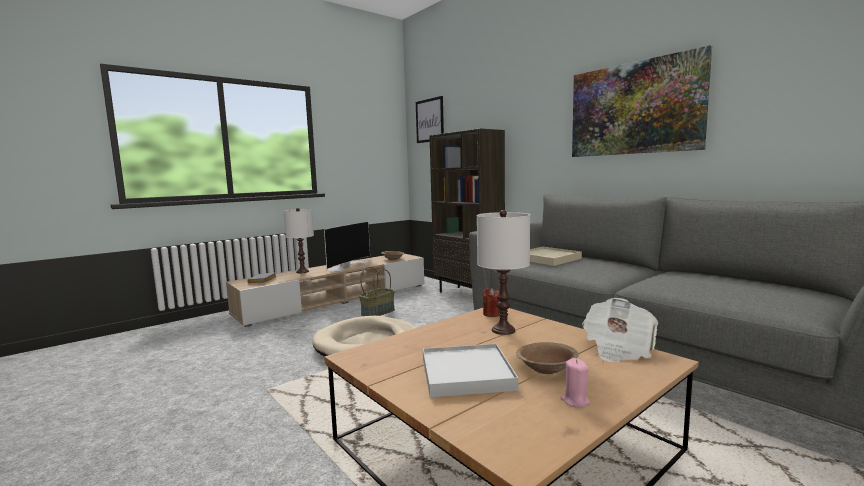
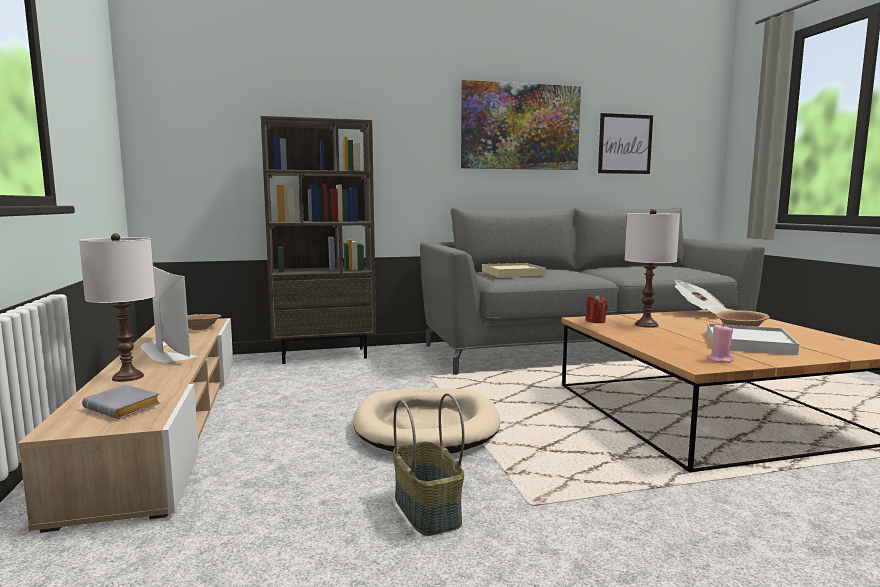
camera: 65 degrees left, 0 degrees up
basket [359,267,395,316] -> basket moved to [393,393,465,536]
picture [416,96,444,143] -> picture moved to [598,113,653,174]
pink candle [560,358,590,407] -> pink candle moved to [708,324,734,362]

